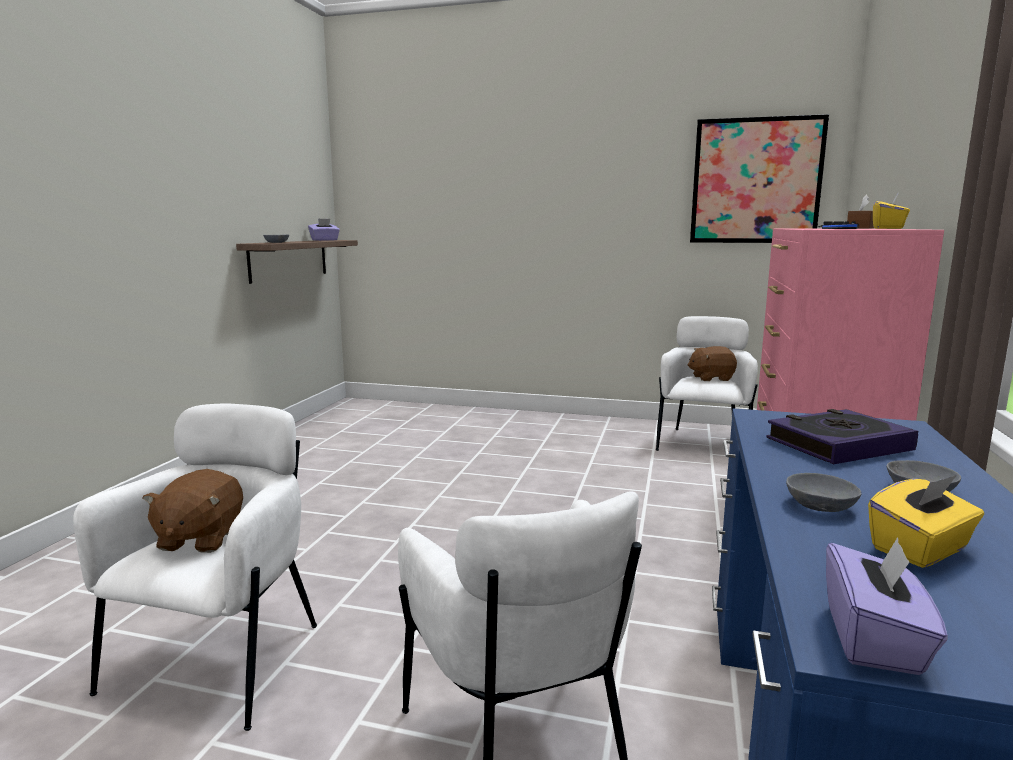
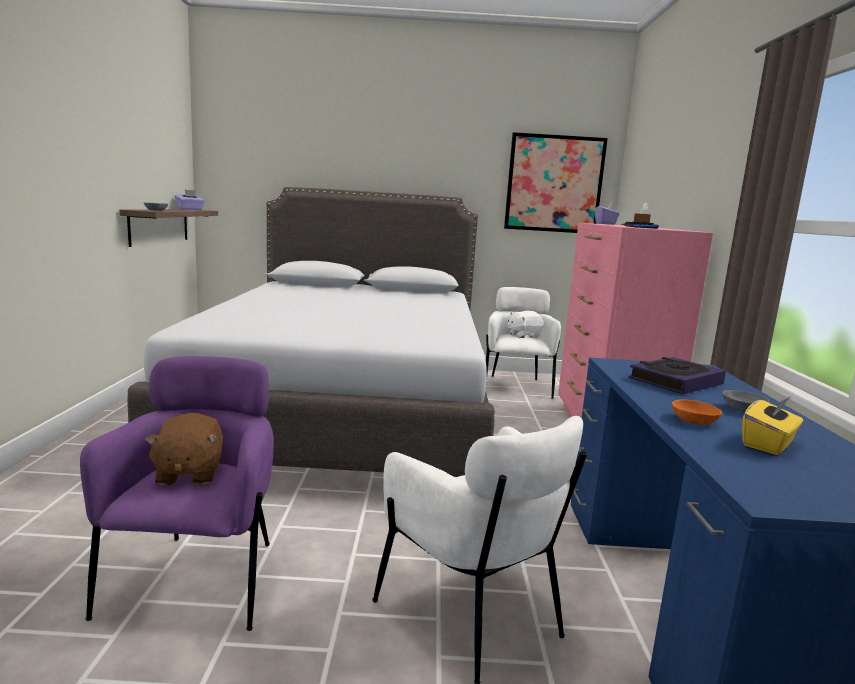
camera: 15 degrees left, 0 degrees up
white armchair [73,404,317,731] -> purple armchair [80,356,274,631]
brown plush toy [687,346,737,381] -> white plush toy [507,311,544,338]
grey bowl [786,473,861,512] -> orange bowl [672,400,722,425]
purple tissue box [826,537,948,675] -> purple tissue box moved to [595,202,620,225]
yellow tissue box [873,193,910,229] -> none
none -> grey bed [128,187,495,477]

